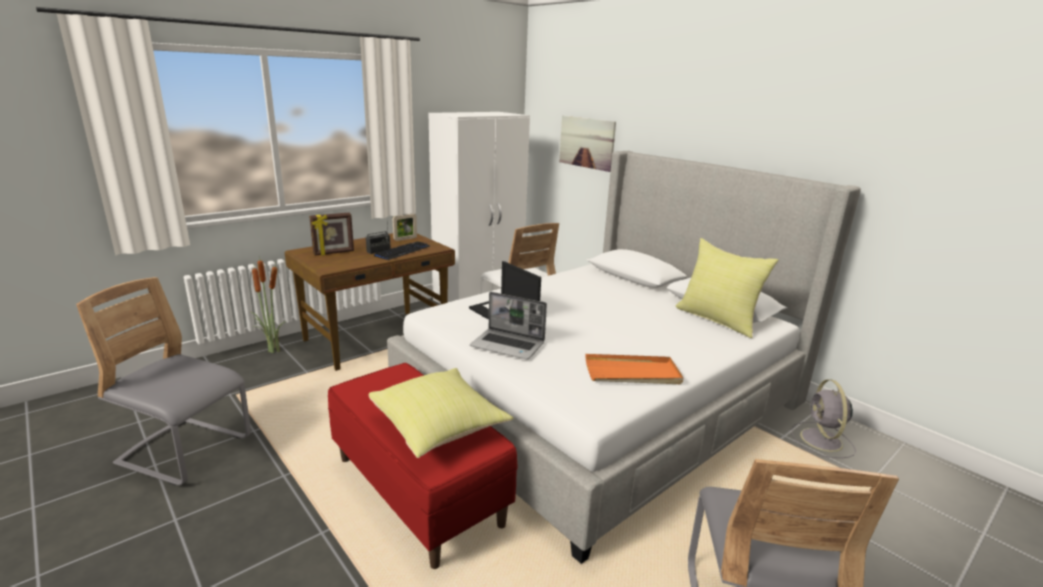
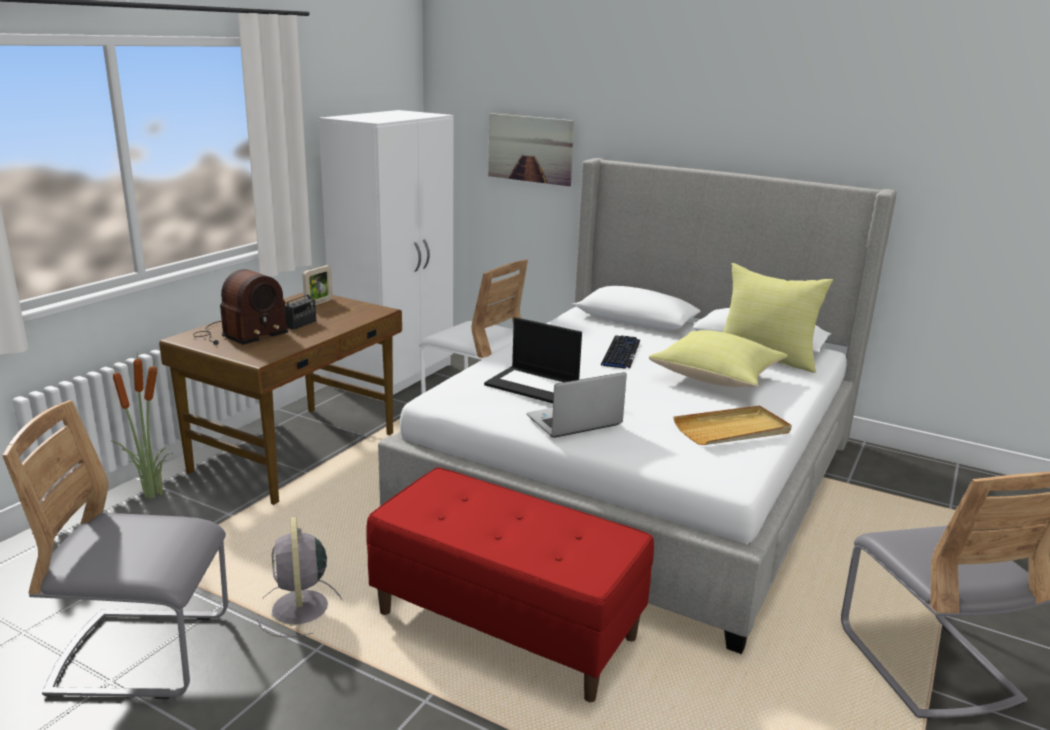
camera: 20 degrees left, 0 degrees up
picture frame [309,212,354,255] -> radio [193,269,288,345]
yellow pillow [369,368,513,458] -> yellow pillow moved to [649,330,788,387]
keyboard [374,242,430,260] -> keyboard moved to [601,335,640,369]
laptop [470,292,547,360] -> laptop turned 150 degrees clockwise [527,372,627,438]
orange tray [586,354,683,384] -> beige tray [674,405,792,445]
grey fan [792,379,856,458] -> grey fan moved to [257,517,342,638]

